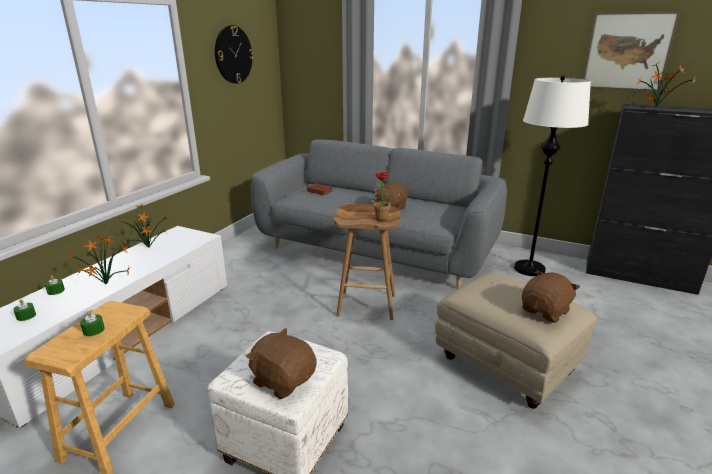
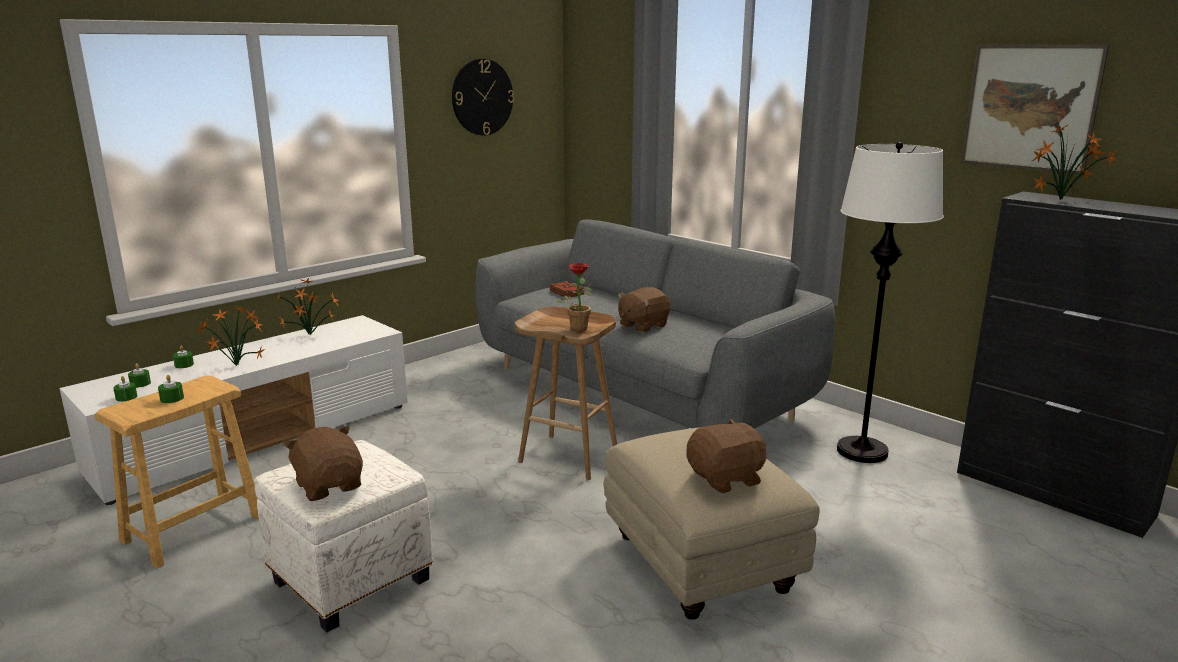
camera: 20 degrees right, 5 degrees down
none -> green candle [113,376,137,402]

